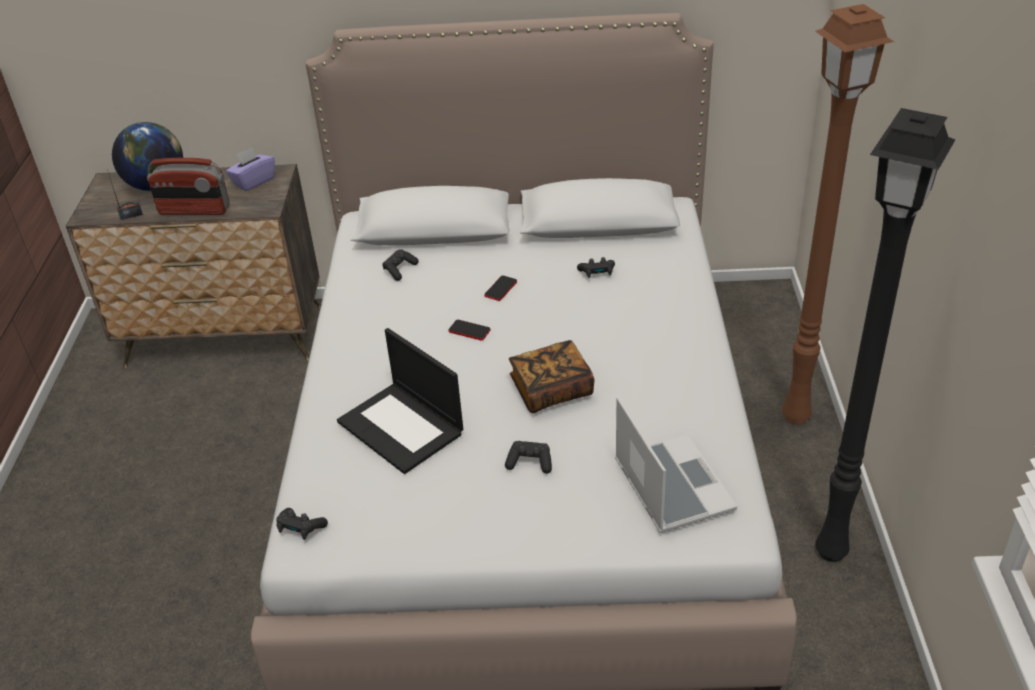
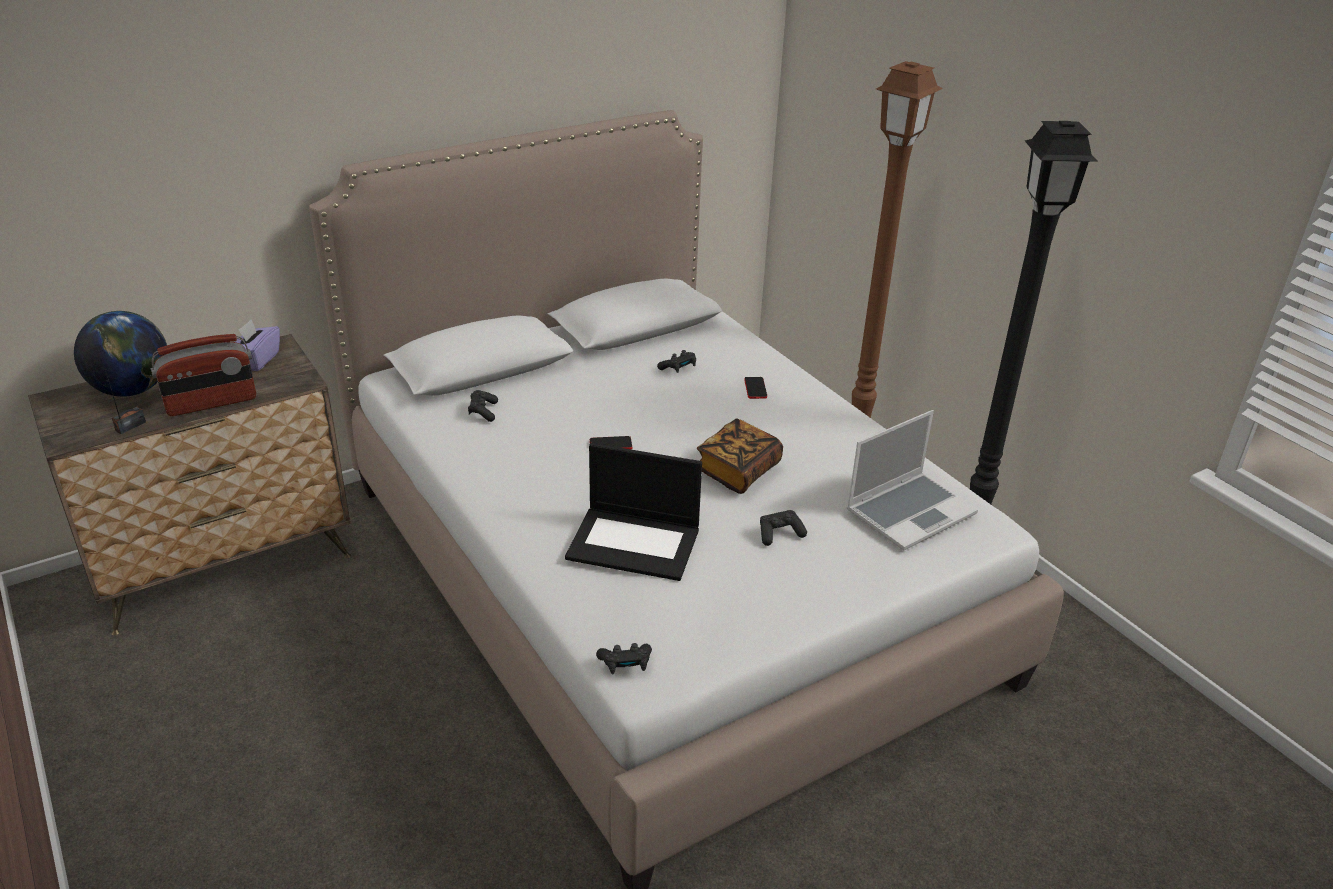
camera: 35 degrees left, 5 degrees down
phone [484,275,517,301] -> phone moved to [744,377,767,399]
laptop [615,396,737,533] -> laptop turned 105 degrees clockwise [847,410,978,550]

